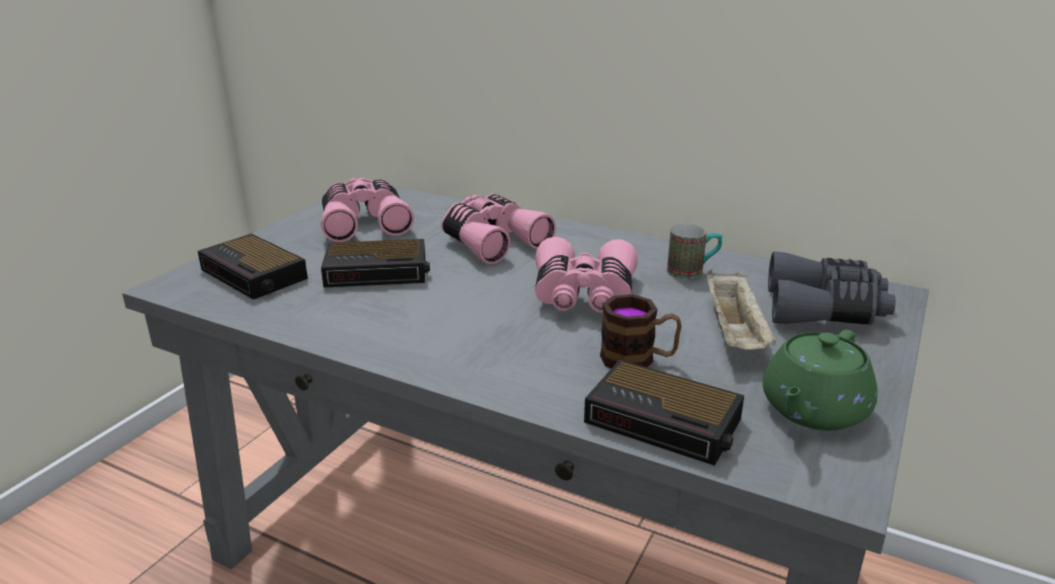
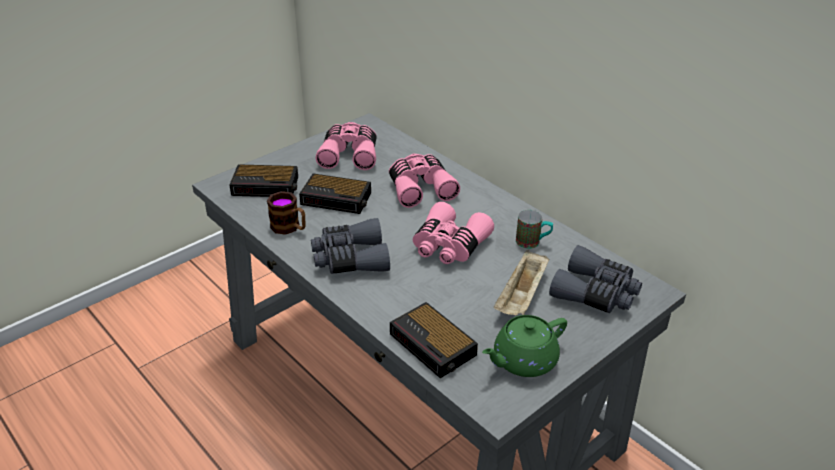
camera: 20 degrees right, 10 degrees up
alarm clock [198,234,308,300] -> alarm clock turned 60 degrees counterclockwise [229,164,298,197]
mug [600,294,682,368] -> mug moved to [267,191,306,235]
none -> grey binoculars [311,218,390,274]

